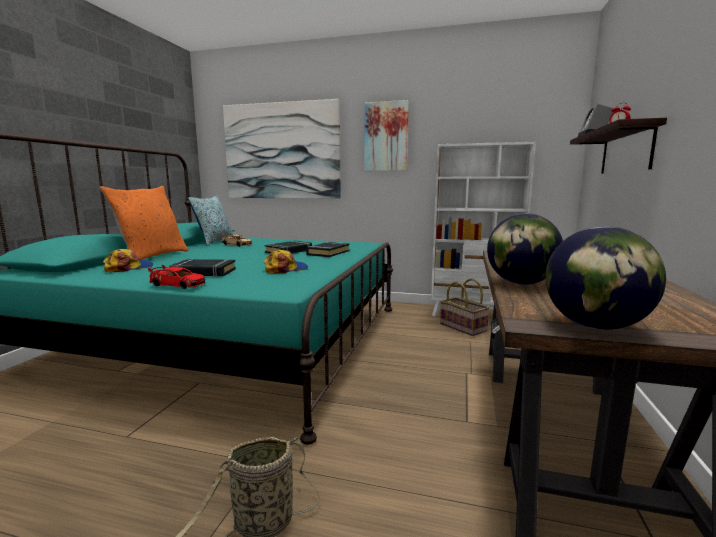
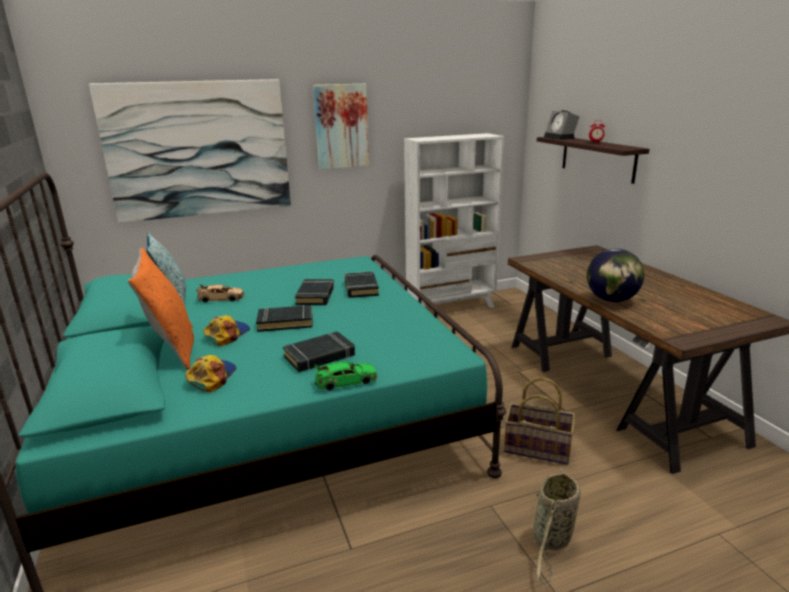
camera: 35 degrees left, 10 degrees up
red toy car [148,265,206,289] -> green toy car [314,362,377,391]
cap [263,250,308,273] -> cap moved to [203,315,250,346]
basket [440,278,490,336] -> basket moved to [504,377,575,465]
globe [545,226,666,330] -> none
none -> black book [256,305,313,332]

